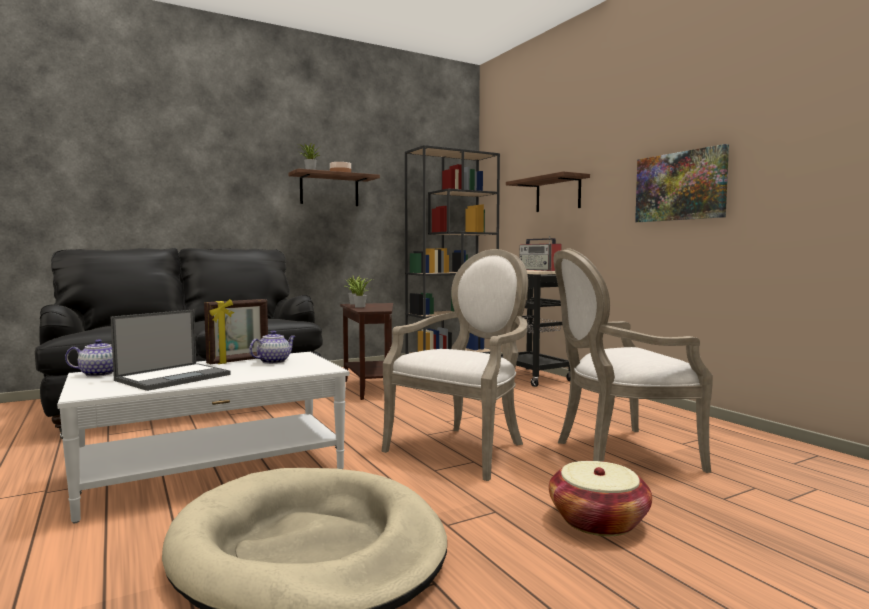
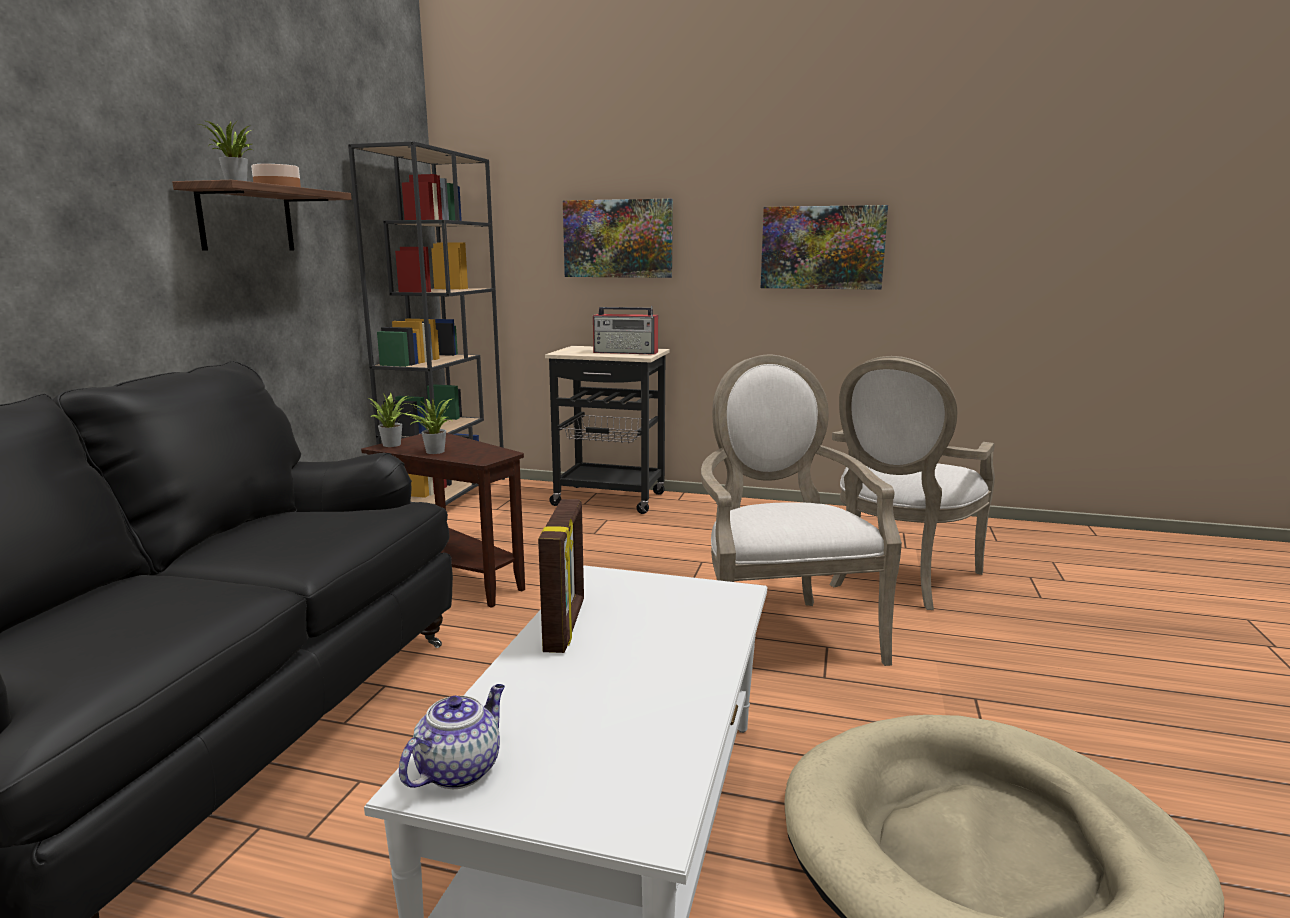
camera: 45 degrees left, 10 degrees up
laptop [111,310,231,391] -> none
teapot [249,330,296,364] -> none
shelf [506,171,590,212] -> picture [563,199,673,278]
basket [549,461,652,536] -> none

